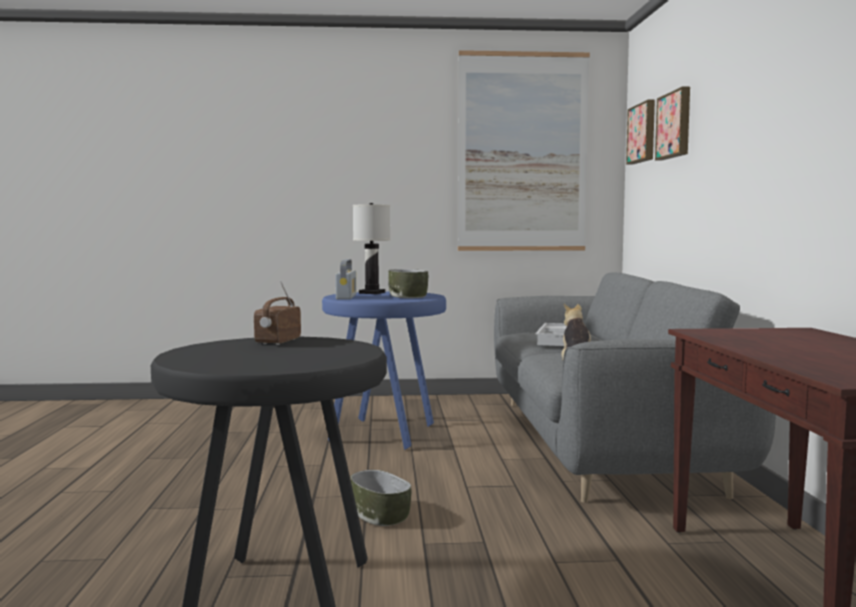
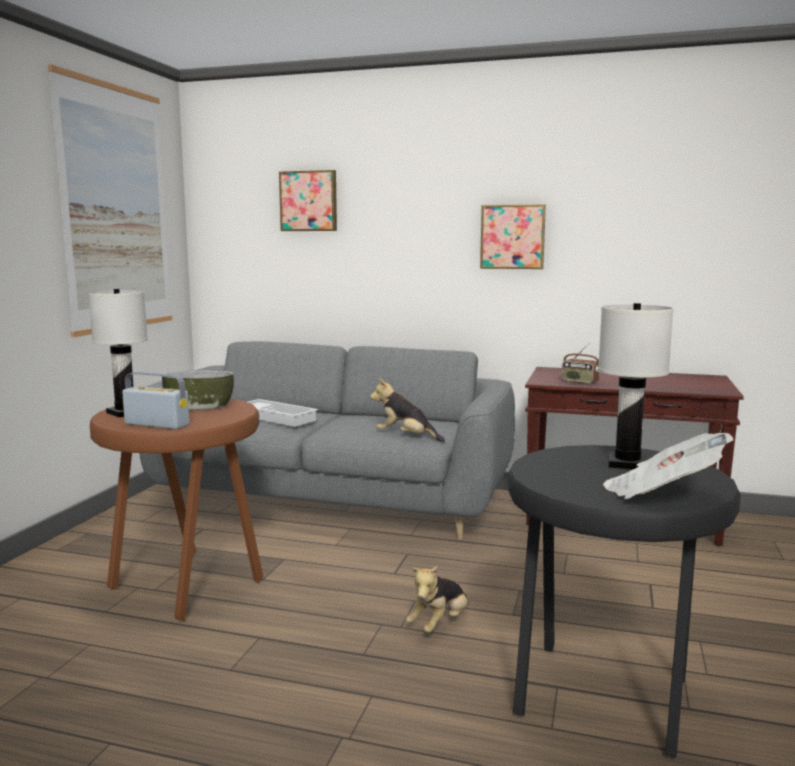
camera: 70 degrees left, 5 degrees up
radio [254,281,301,345] -> radio moved to [562,343,600,384]
blue stool [322,291,446,450] -> brown stool [90,398,263,621]
bowl [350,470,412,526] -> plush toy [406,566,469,633]
picture [626,100,655,165] -> picture moved to [480,204,546,269]
none -> white table lamp [598,303,674,469]
none -> newspaper [603,433,734,499]

